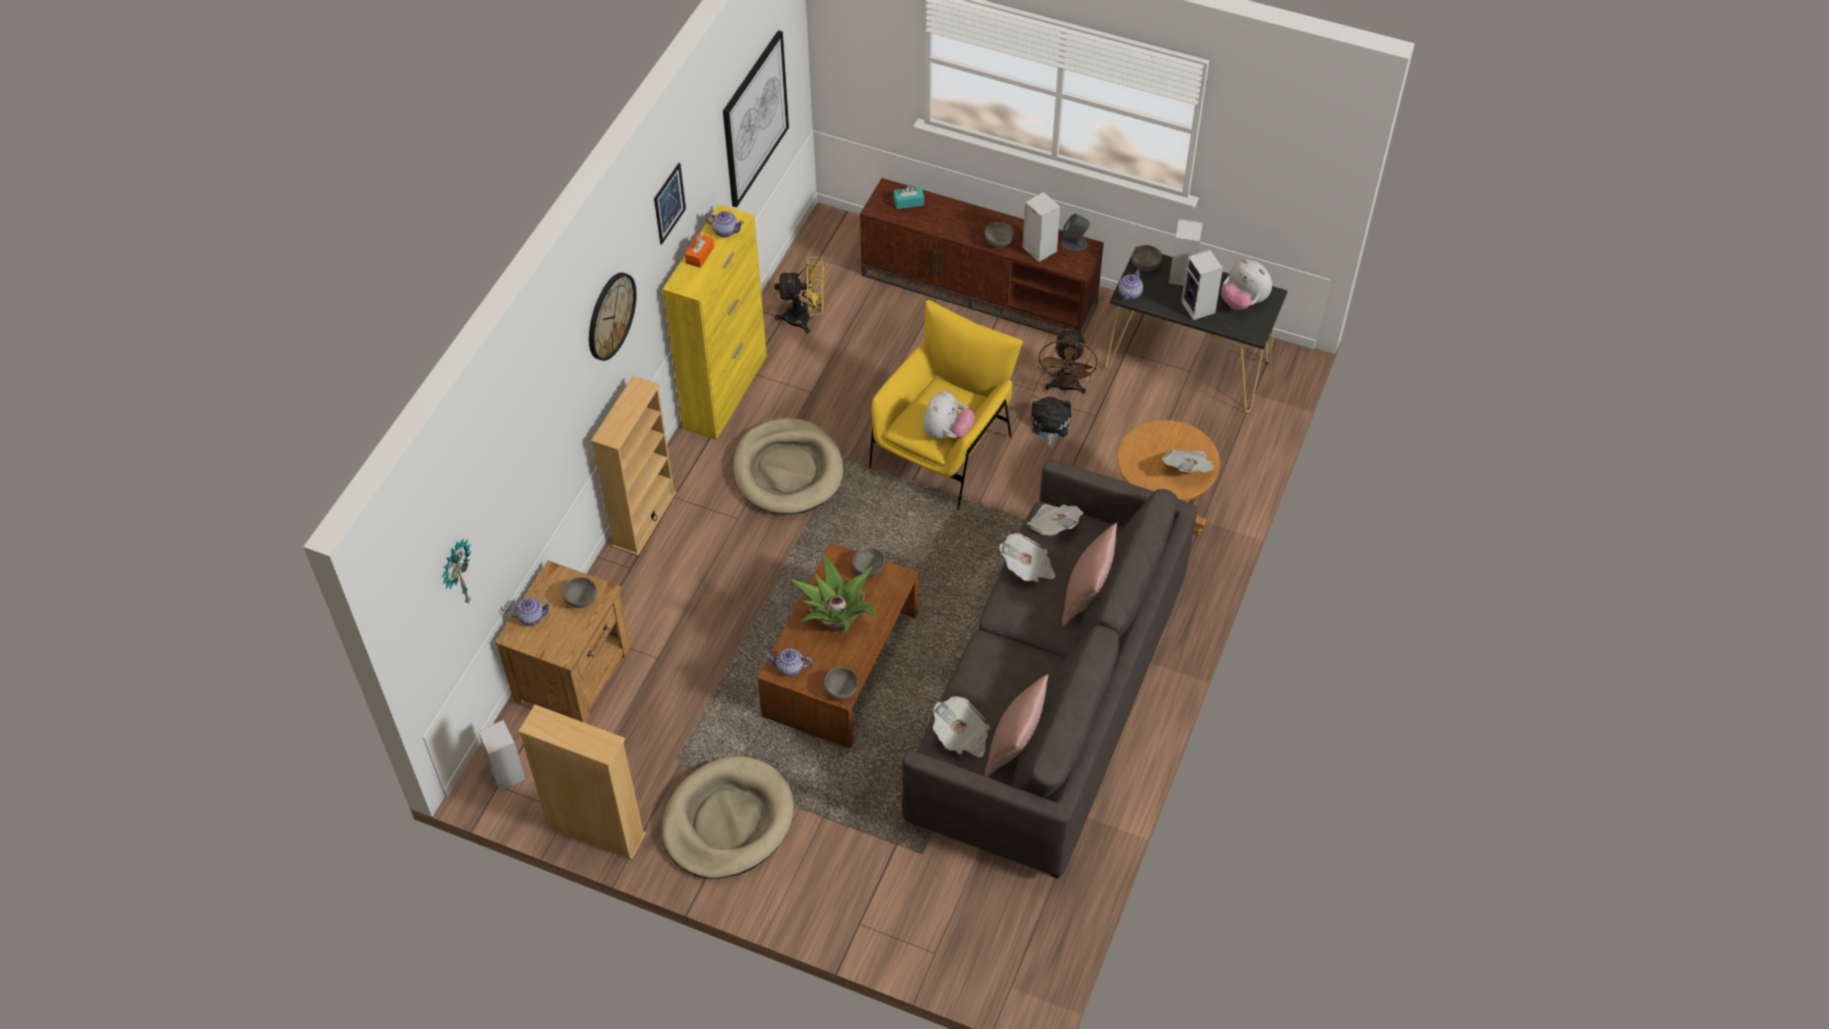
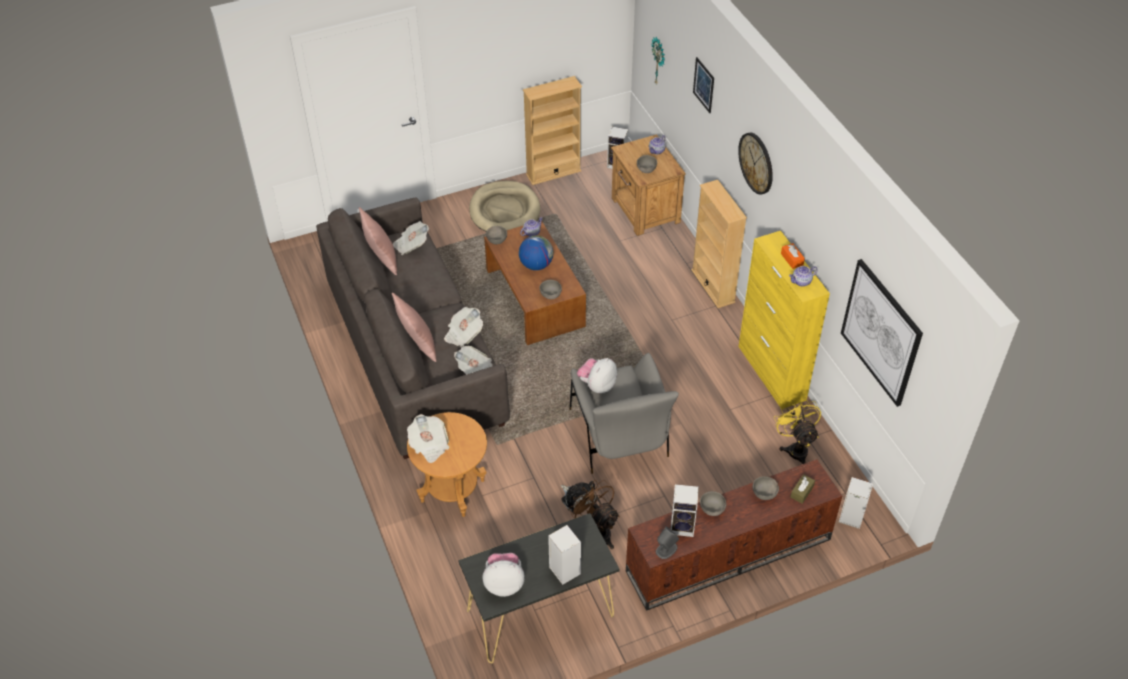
camera: 135 degrees right, 5 degrees down
picture [654,163,686,245] -> picture moved to [693,57,714,113]
beige dog bed [733,418,843,514] -> none
yellow fan [775,257,824,334] -> yellow fan turned 120 degrees clockwise [774,398,821,464]
potted plant [790,555,876,632] -> globe [519,235,554,270]
yellow armchair [869,300,1023,510] -> grey armchair [570,353,679,474]
turquoise tissue box [894,185,924,209] -> brown tissue box [790,474,815,504]
plush toy [923,391,975,439] -> plush toy turned 60 degrees clockwise [577,358,617,393]
teapot [1118,270,1143,300] -> none
grey bowl [1132,245,1162,272] -> grey bowl moved to [753,476,779,500]
speaker [1181,250,1223,320] -> speaker moved to [839,477,873,529]

